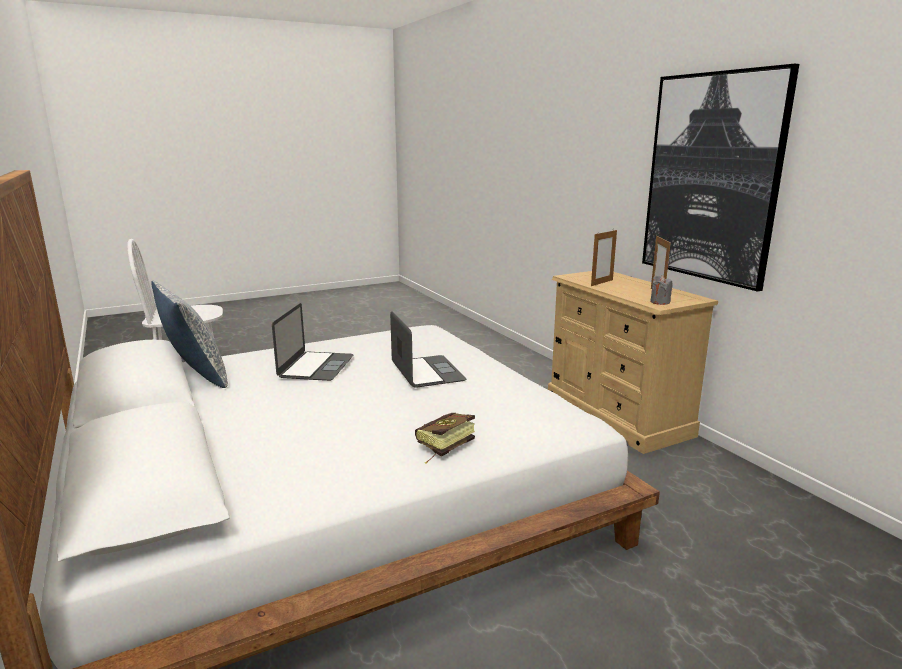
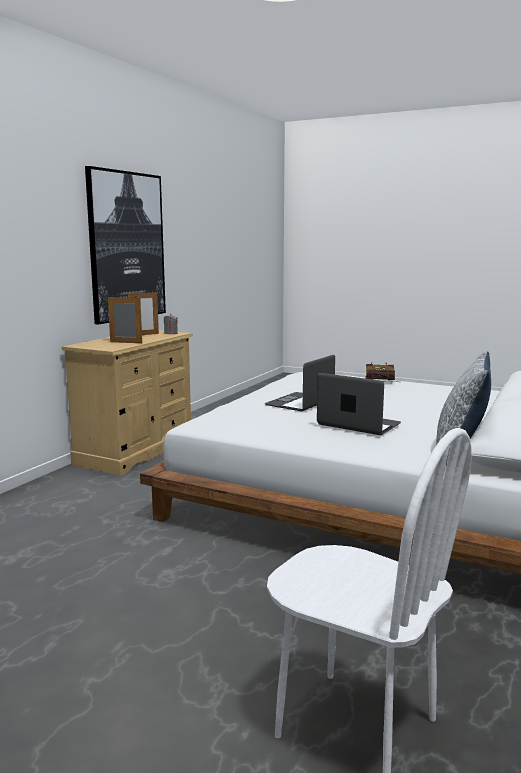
camera: 125 degrees left, 5 degrees down
laptop [272,303,354,381] -> laptop turned 60 degrees clockwise [317,373,401,435]

